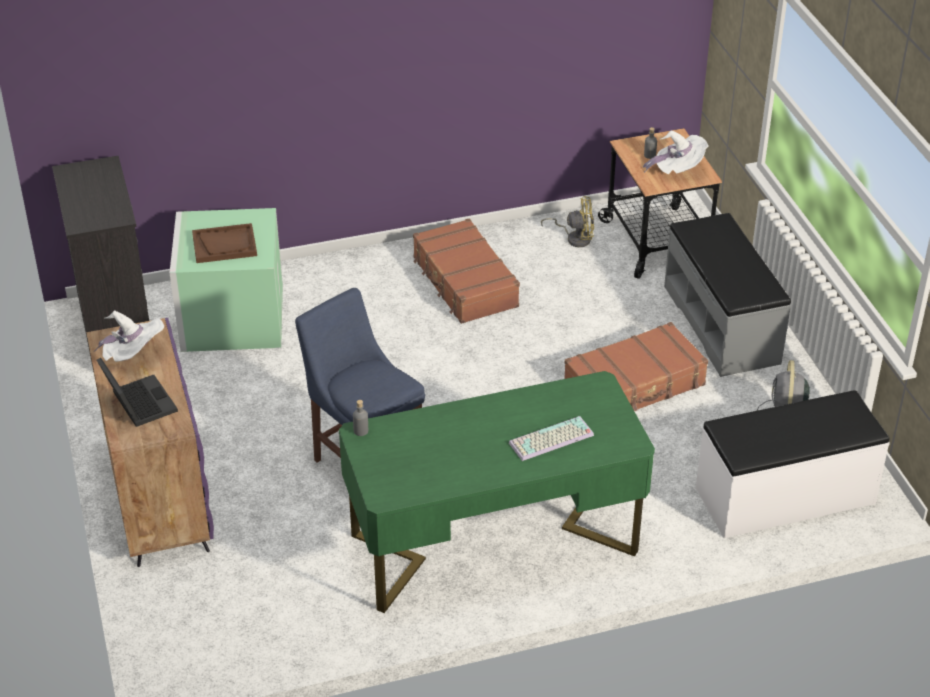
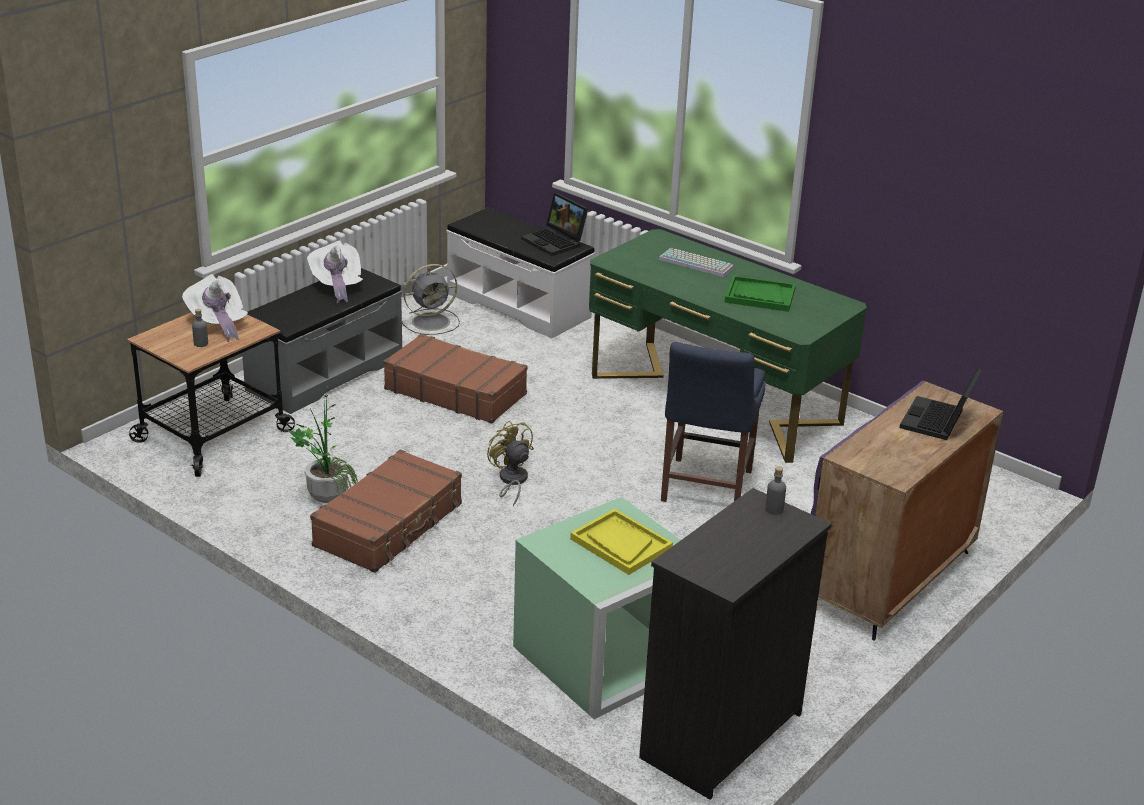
camera: 125 degrees left, 10 degrees down
white hat [94,311,164,362] -> white hat moved to [307,240,363,303]
brown tray [192,223,257,263] -> yellow tray [570,509,673,575]
grey bottle [353,400,368,436] -> grey bottle moved to [765,466,786,515]
yellow fan [541,196,594,247] -> yellow fan moved to [487,421,534,507]
none -> potted plant [287,395,358,503]
none -> laptop [521,193,588,256]
none -> green tray [725,275,796,312]

